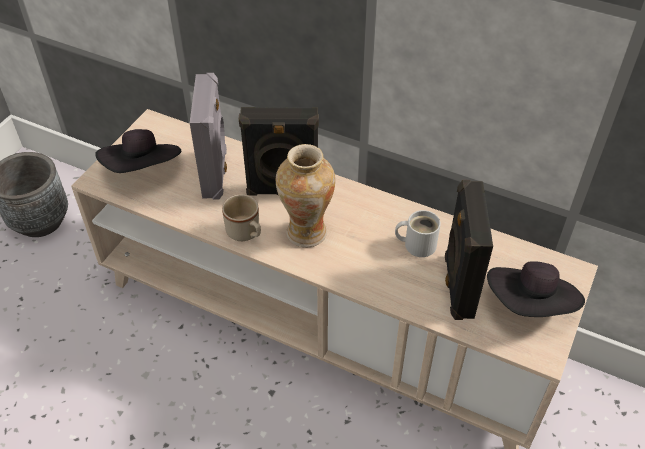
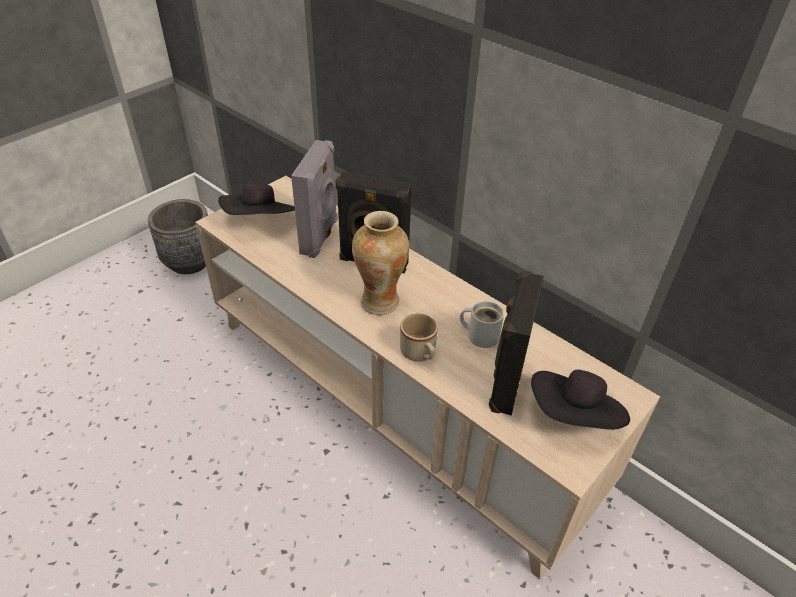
camera: 15 degrees right, 5 degrees down
beige mug [222,195,261,241] -> beige mug moved to [400,313,438,362]

